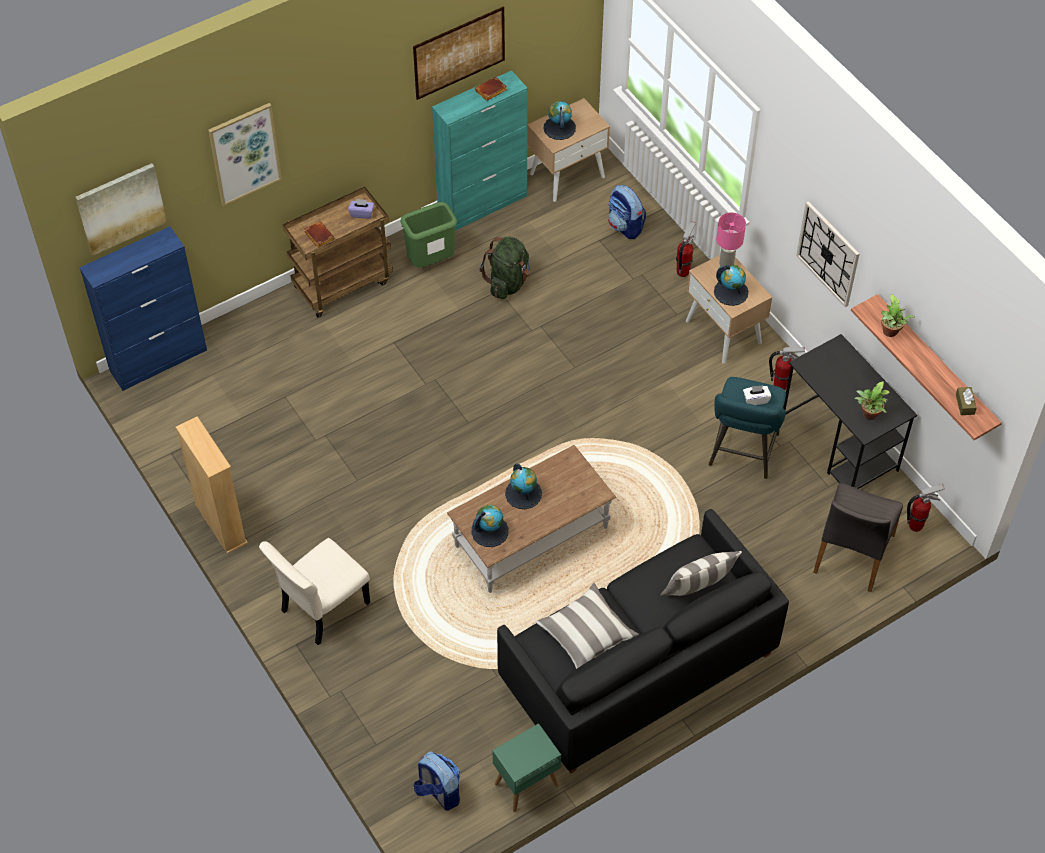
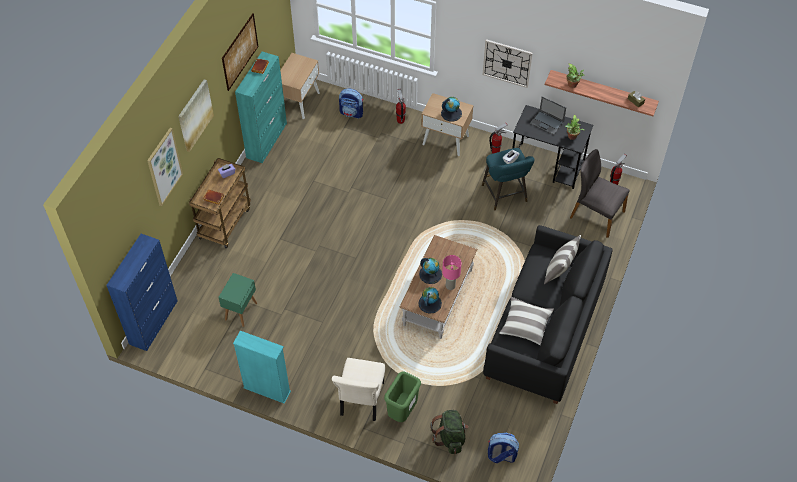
camera: 35 degrees left, 0 degrees up
picture [75,163,167,256] -> picture moved to [178,79,214,152]
beige bookcase [176,417,248,554] -> turquoise bookcase [233,331,291,404]
green trash can [400,202,457,268] -> green trash can moved to [384,371,421,422]
green backpack [480,237,530,299] -> green backpack moved to [430,410,469,454]
green side table [492,723,561,812] -> green side table moved to [218,273,257,327]
globe [544,101,576,140] -> none
pink table lamp [716,212,746,266] -> pink table lamp moved to [442,255,461,290]
grey chair [813,483,903,592] -> grey chair turned 135 degrees clockwise [570,149,629,238]
none -> laptop [530,97,566,135]

